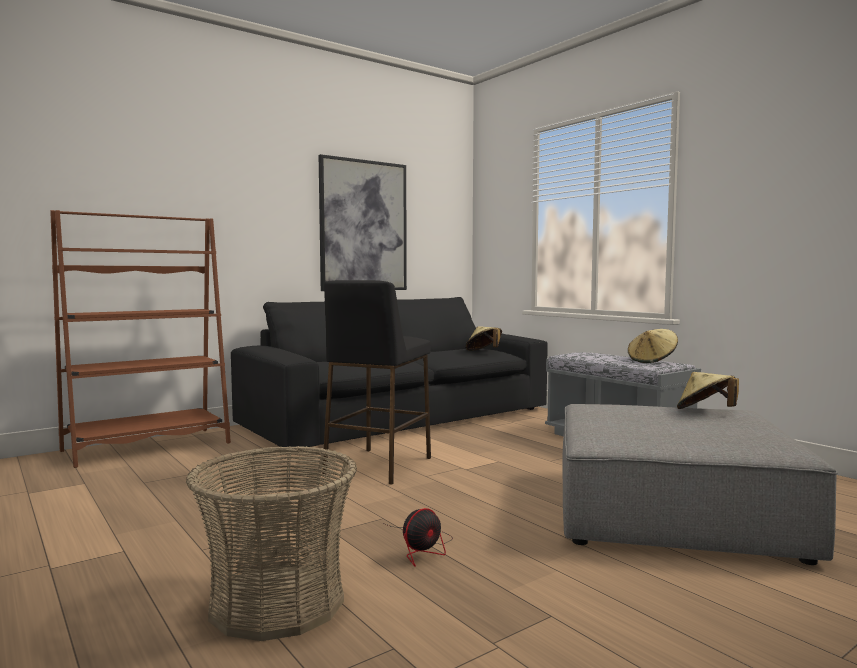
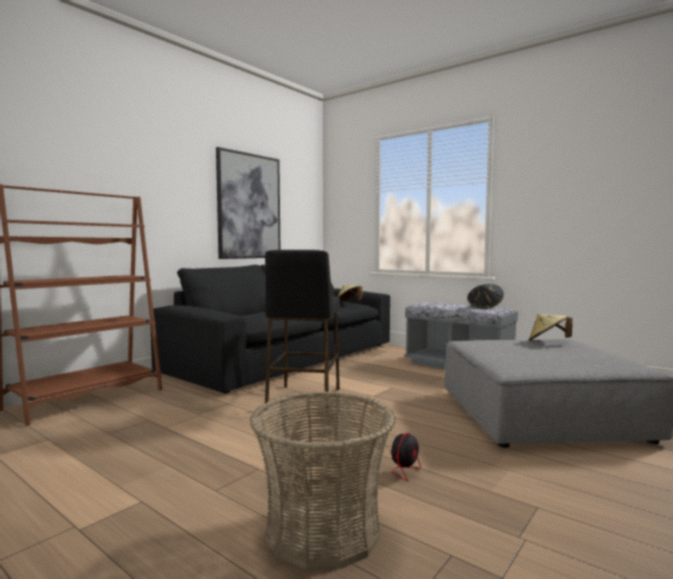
camera: 15 degrees left, 0 degrees up
beige hat [628,329,678,363] -> black hat [467,284,504,309]

